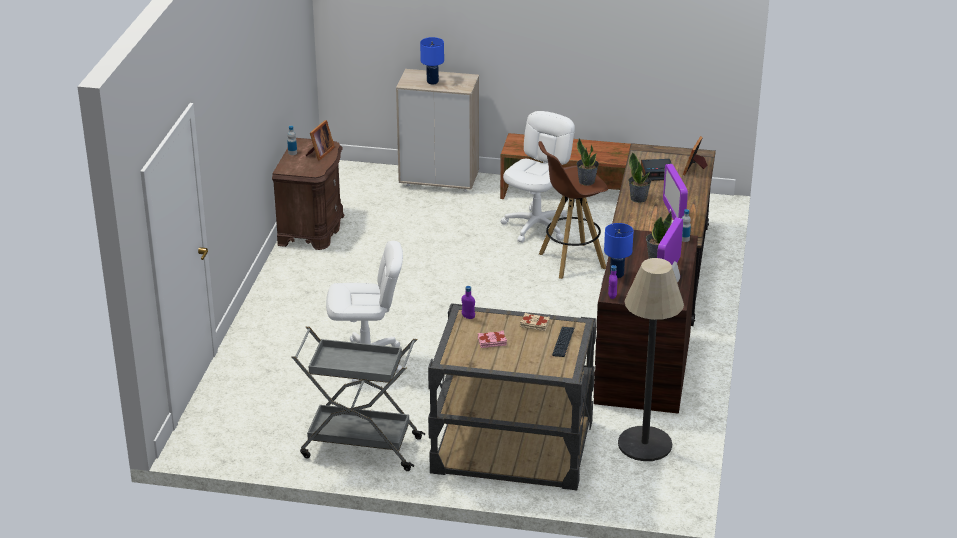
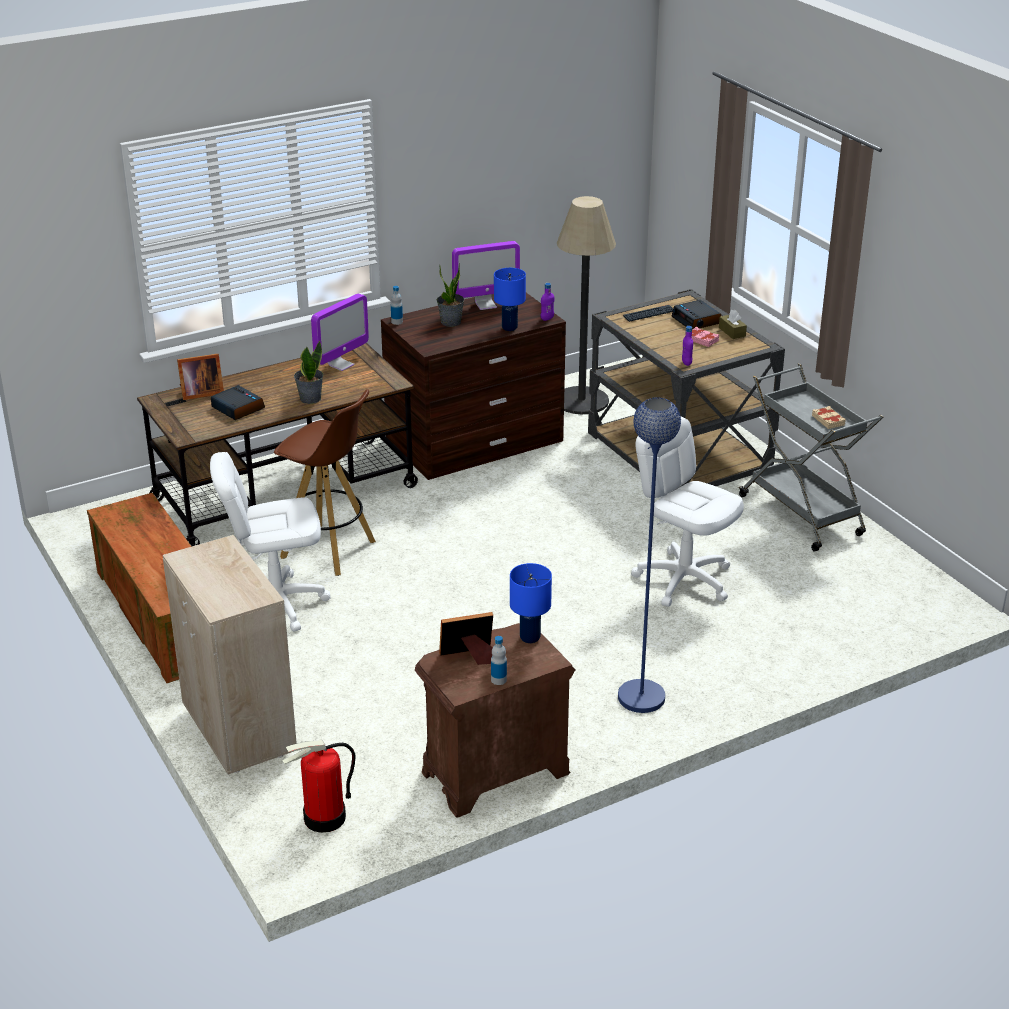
camera: 130 degrees left, 0 degrees up
blue table lamp [420,37,444,85] -> blue table lamp moved to [510,563,552,643]
beige book [520,313,550,331] -> beige book moved to [812,406,846,429]
potted plant [577,138,599,186] -> none
none -> fire extinguisher [283,740,355,833]
none -> blue floor lamp [618,397,681,713]
none -> alarm clock [672,300,721,329]
none -> brown tissue box [719,310,747,339]

